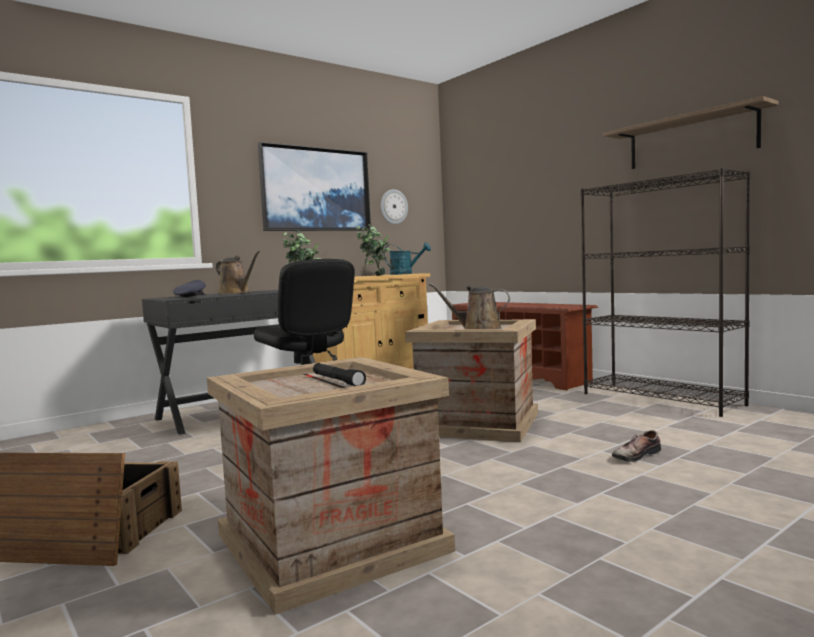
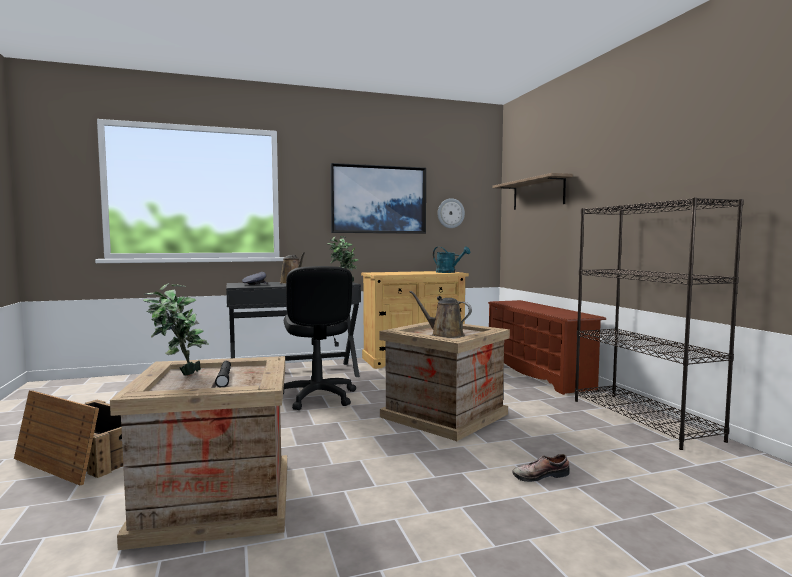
camera: 20 degrees right, 0 degrees up
potted plant [356,224,390,276] -> potted plant moved to [143,283,209,376]
shelf [603,96,779,169] -> shelf moved to [492,173,573,210]

